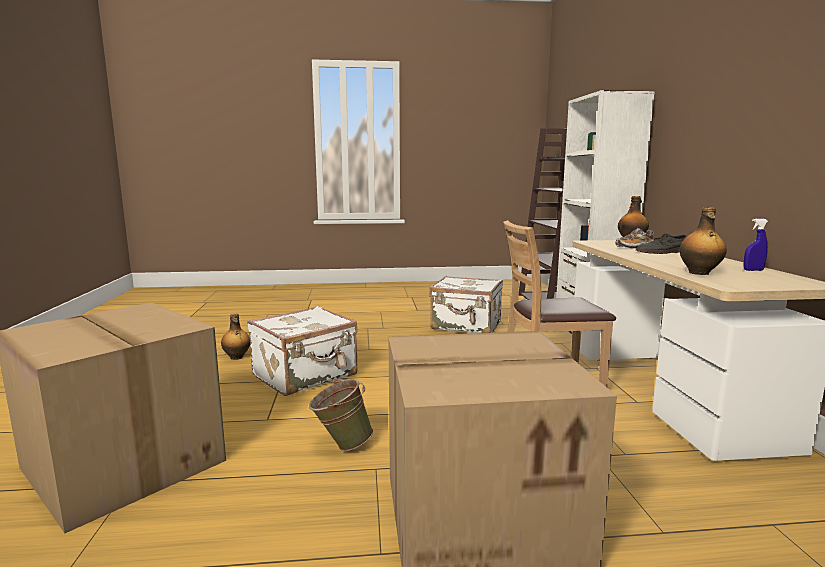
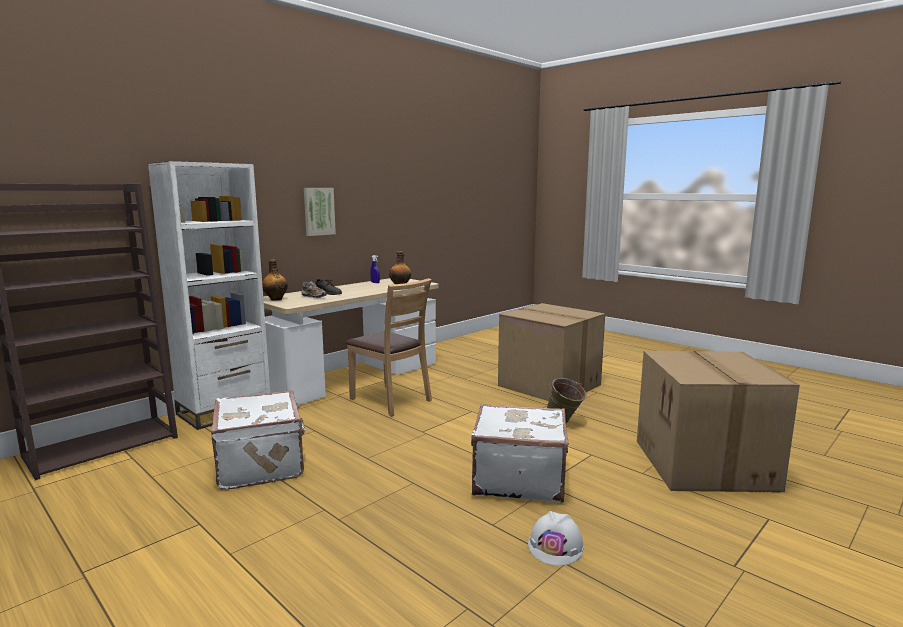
camera: 130 degrees left, 0 degrees up
bottle [221,314,250,360] -> white hard hat [528,511,584,566]
none -> picture [304,188,336,236]

